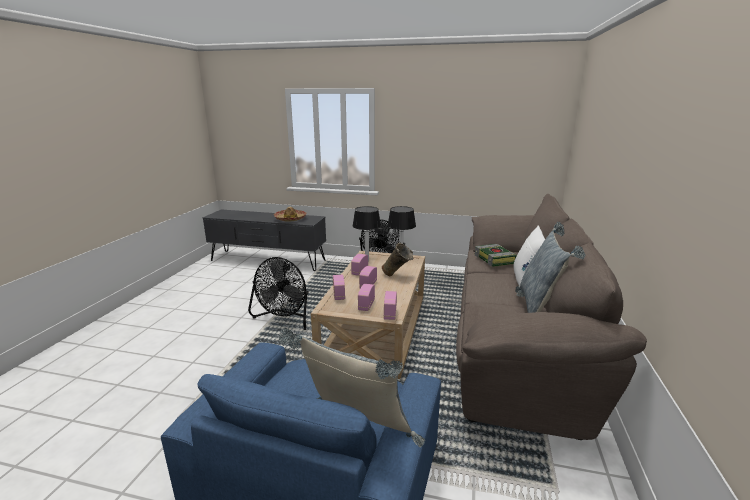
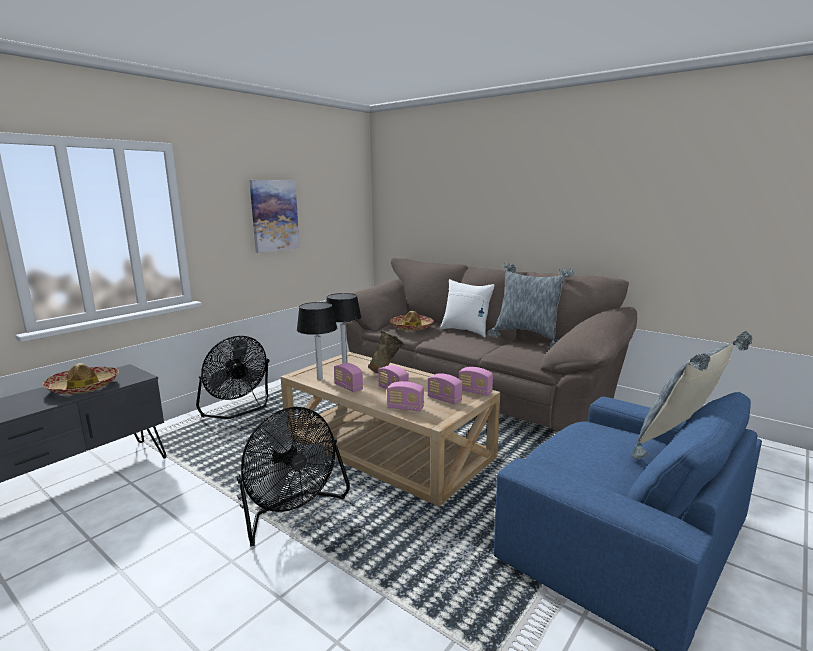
camera: 65 degrees left, 5 degrees down
book [475,244,517,267] -> hat [390,311,434,331]
none -> picture [249,180,300,253]

